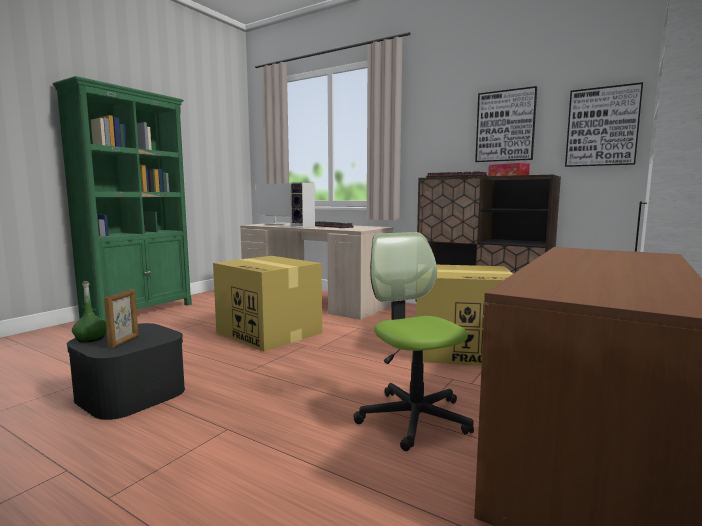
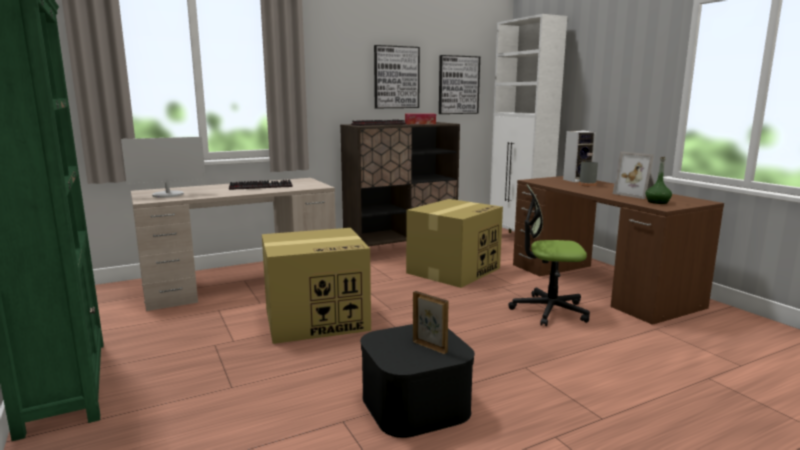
camera: 60 degrees left, 5 degrees up
green bottle [72,281,107,342] -> green bottle moved to [646,157,672,204]
speaker [290,182,315,228] -> speaker moved to [563,131,596,182]
none -> grey bottle [579,153,598,186]
none -> picture frame [613,151,654,199]

